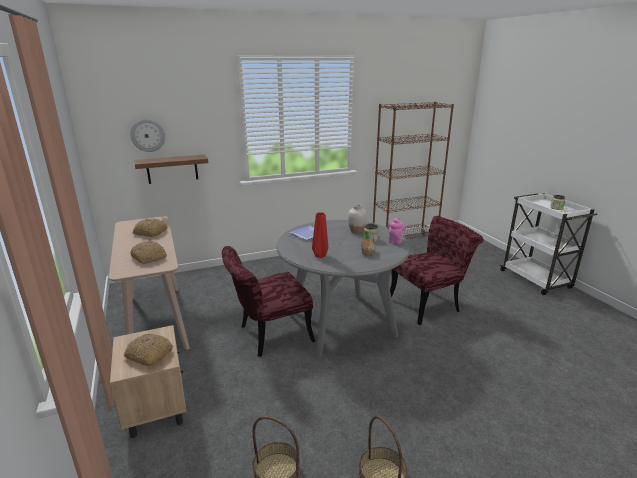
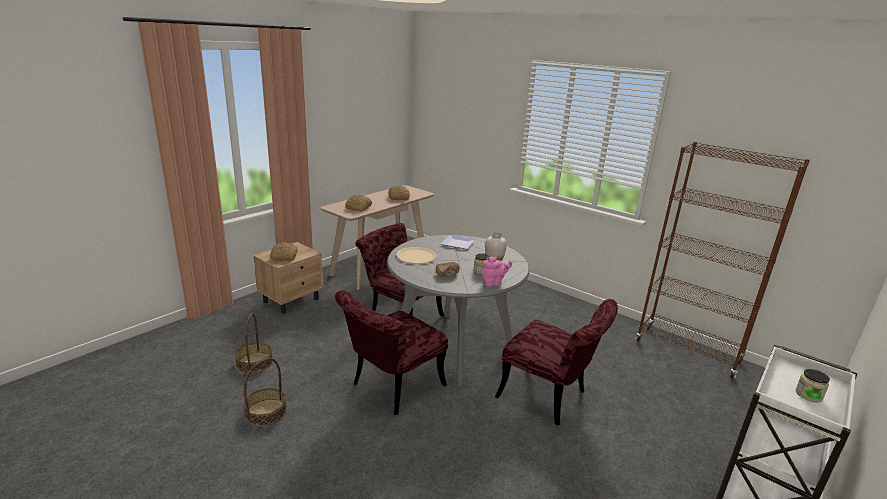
camera: 60 degrees right, 0 degrees up
wall clock [130,119,165,152] -> none
brown shelf [135,155,208,184] -> none
red vase [312,212,328,258] -> beige plate [396,247,436,264]
none -> red chair [335,290,448,415]

